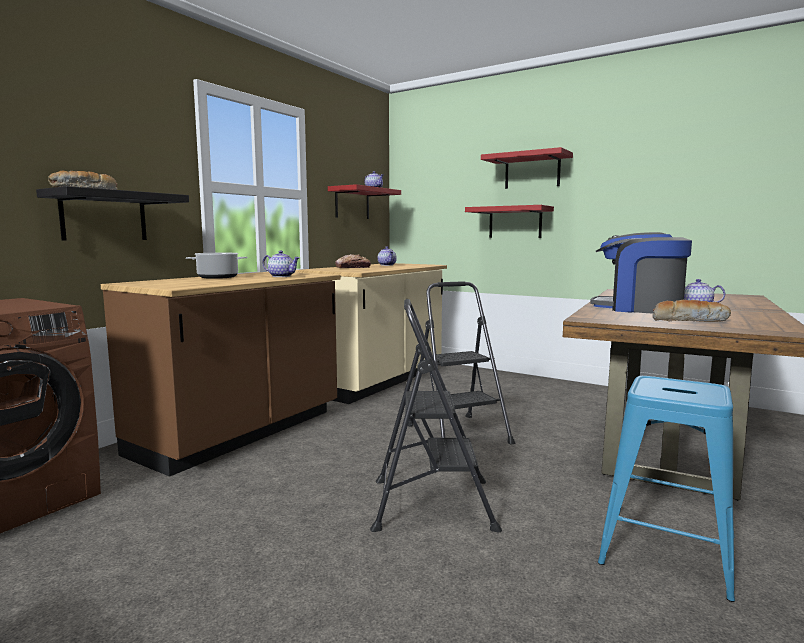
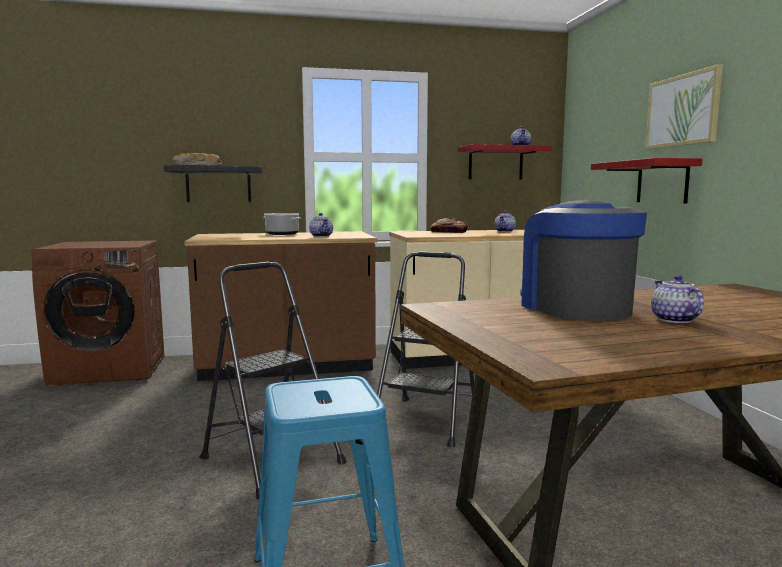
camera: 45 degrees right, 0 degrees up
red shelf [481,147,573,189] -> picture [645,64,723,149]
bread [652,300,731,322] -> none

